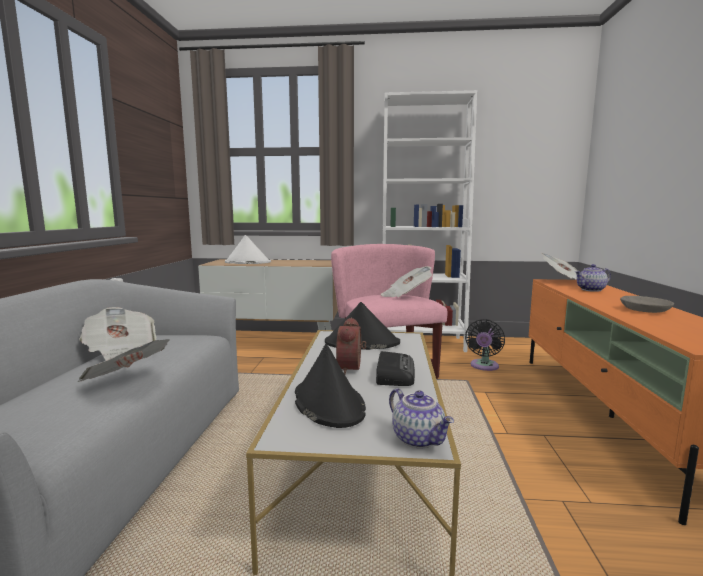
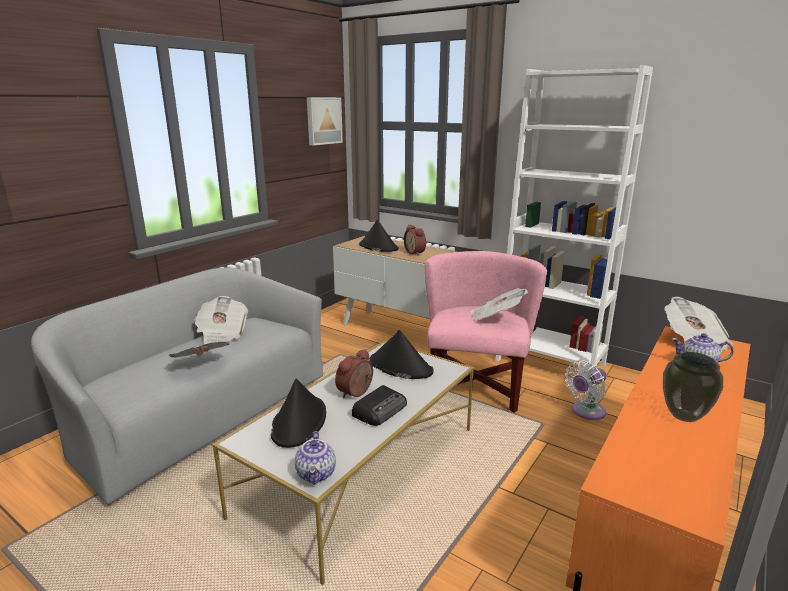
camera: 30 degrees right, 10 degrees up
white hat [225,235,271,264] -> black hat [359,220,399,252]
black fan [465,319,505,371] -> white fan [565,360,606,420]
grey bowl [620,296,674,313] -> vase [663,352,723,422]
none -> picture [307,97,343,145]
none -> alarm clock [404,225,426,256]

